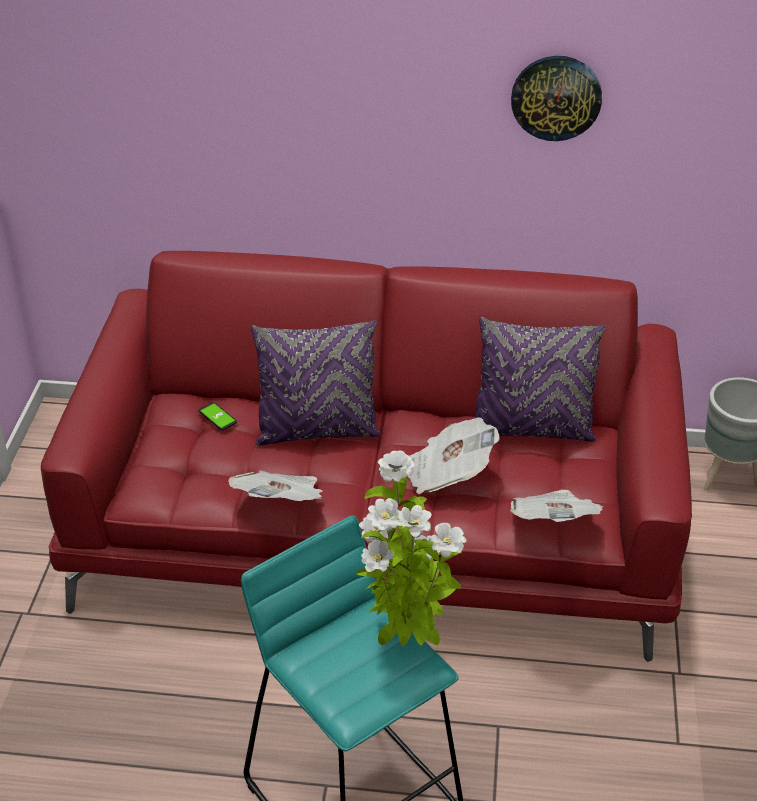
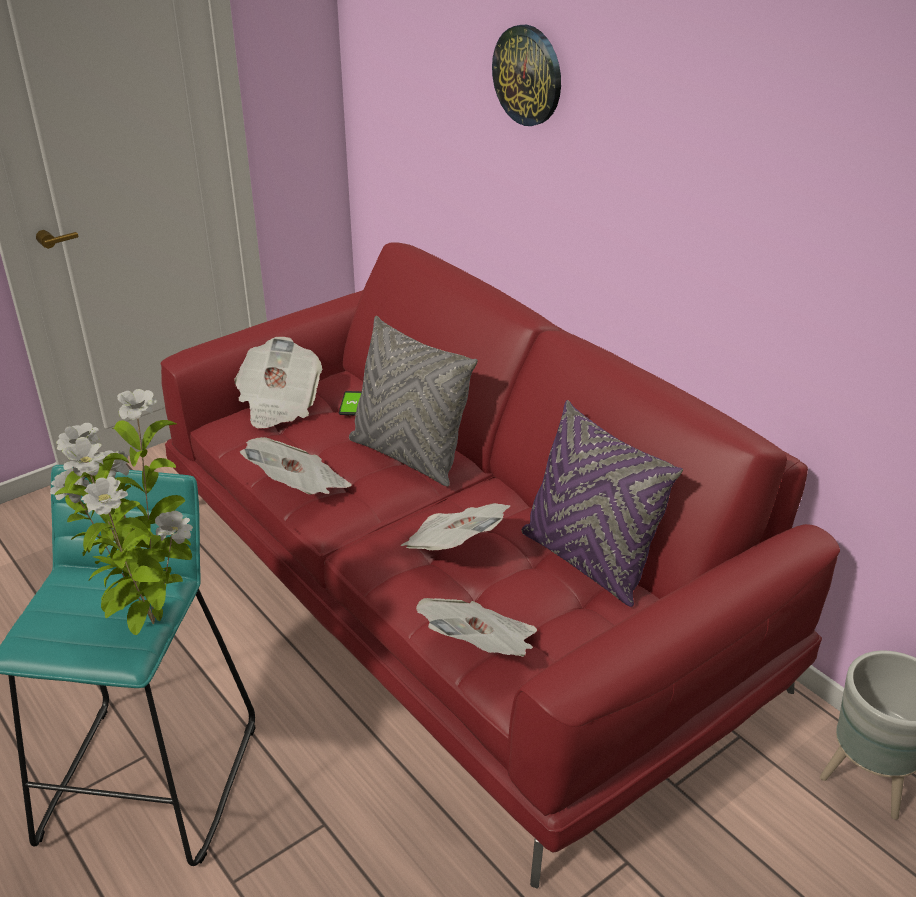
camera: 45 degrees right, 5 degrees down
purple pillow [251,320,381,446] -> grey pillow [349,316,478,486]
wall clock [511,56,602,141] -> wall clock moved to [492,25,561,126]
none -> newspaper [234,337,322,428]

